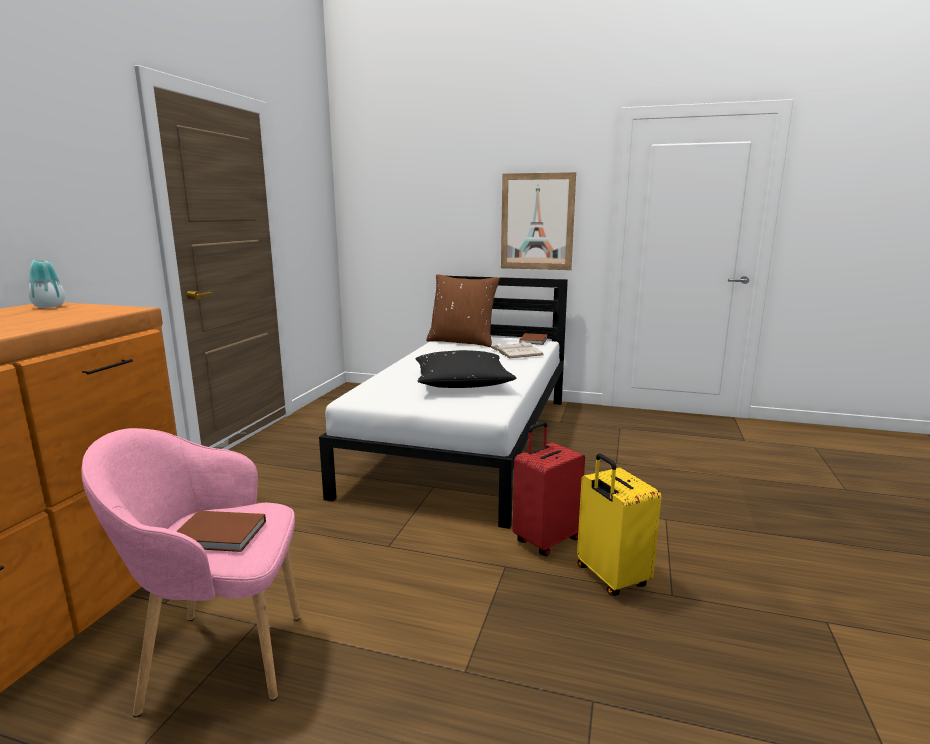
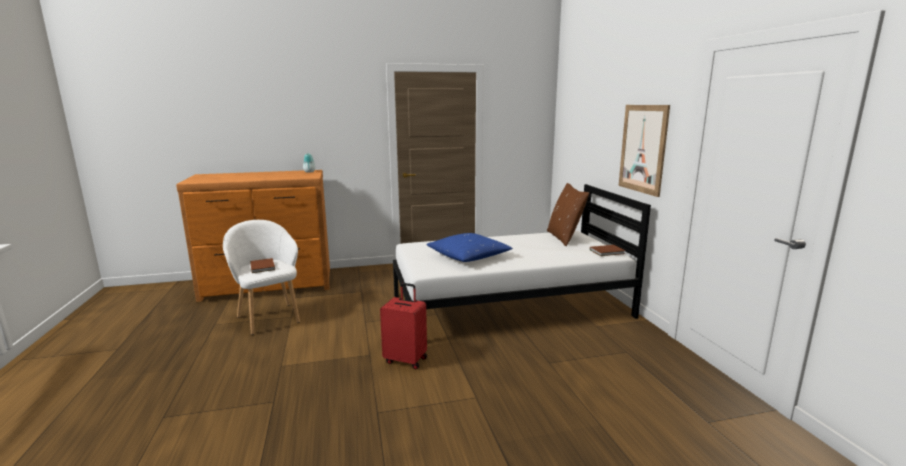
camera: 60 degrees right, 0 degrees up
pink armchair [81,428,301,717] -> white armchair [223,220,300,335]
black pillow [416,350,517,388] -> blue pillow [426,233,513,262]
white book [490,341,544,358] -> none
yellow suitcase [577,453,661,596] -> none

